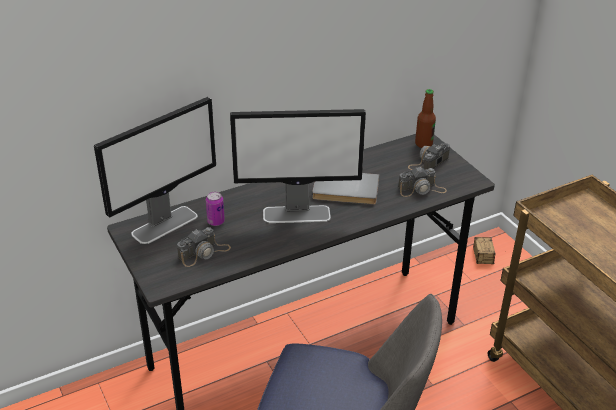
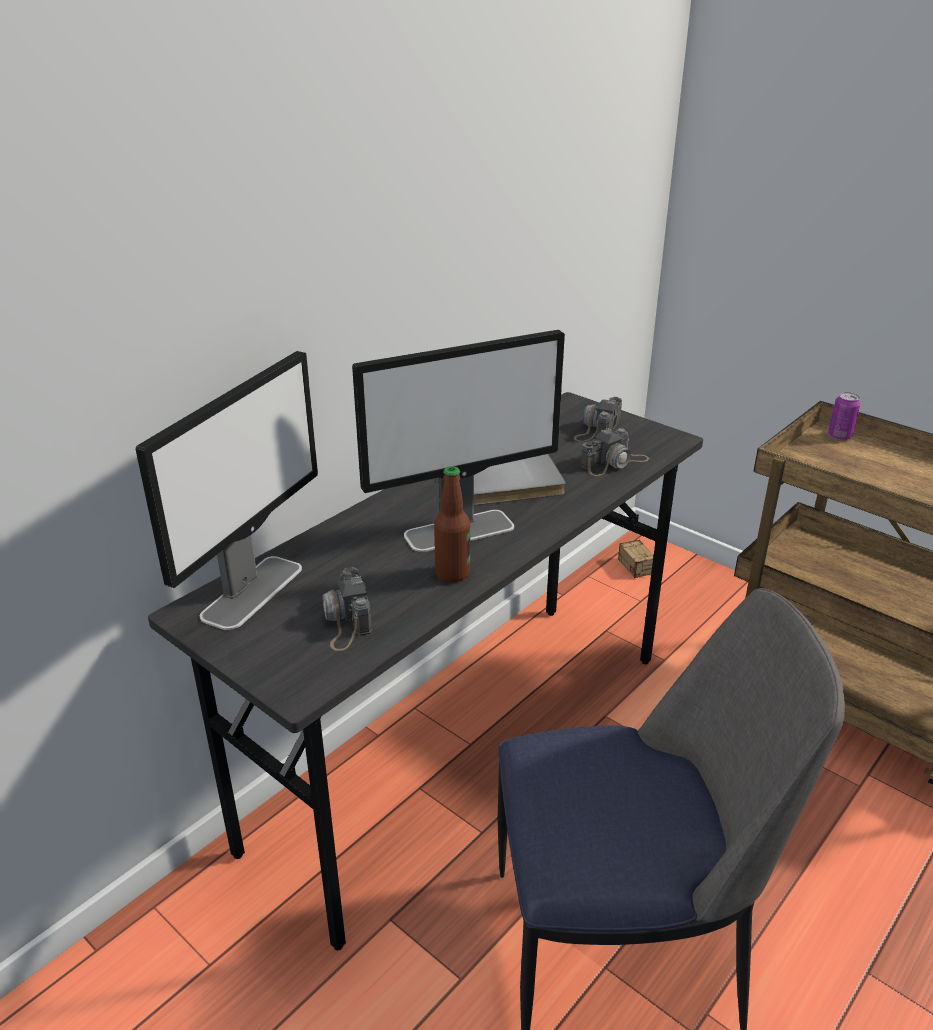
camera: 20 degrees left, 5 degrees down
camera [177,227,231,267] -> camera turned 135 degrees clockwise [322,567,372,651]
can [206,192,225,226] -> can moved to [828,392,861,441]
bottle [415,89,436,148] -> bottle moved to [434,466,470,583]

